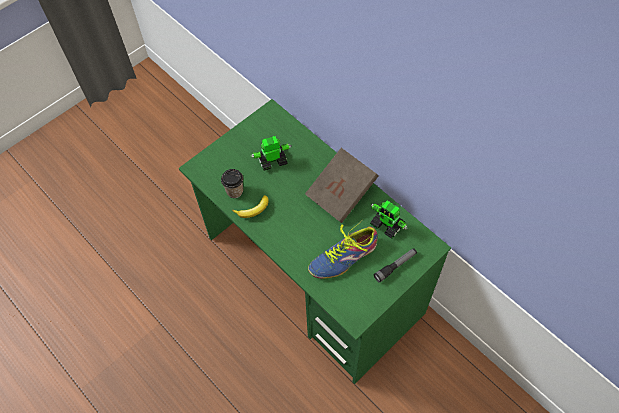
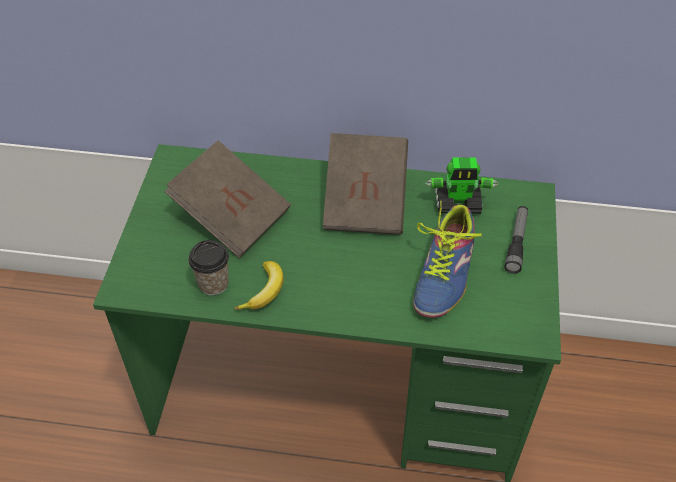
camera: 40 degrees left, 10 degrees down
toy robot [250,136,291,170] -> brown book [164,140,291,258]

